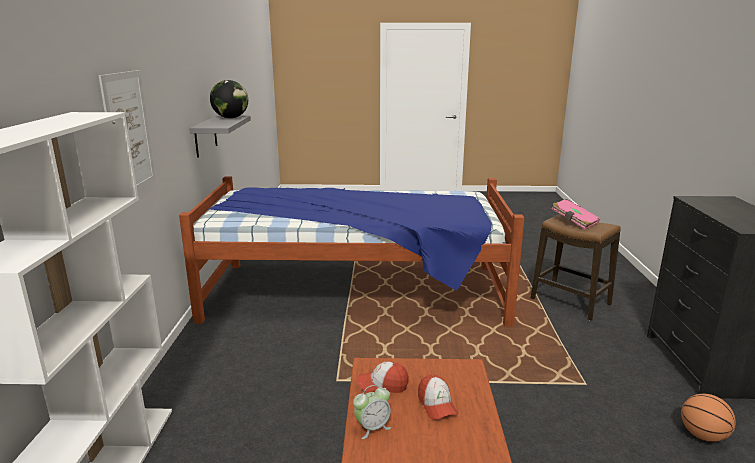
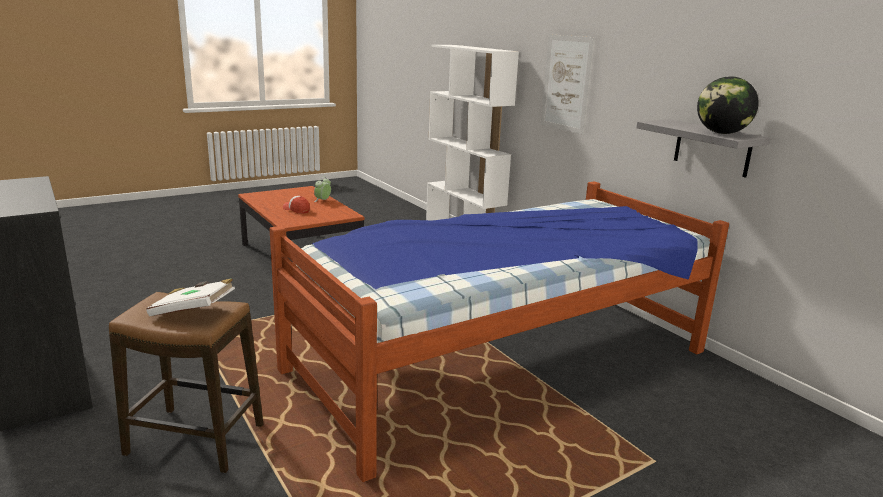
camera: 145 degrees right, 0 degrees up
cap [358,362,409,393] -> none
pink book [551,199,600,229] -> white book [146,278,235,316]
basketball [681,394,736,442] -> none

